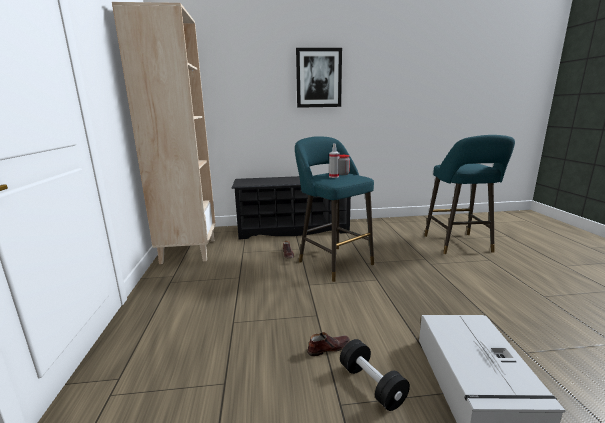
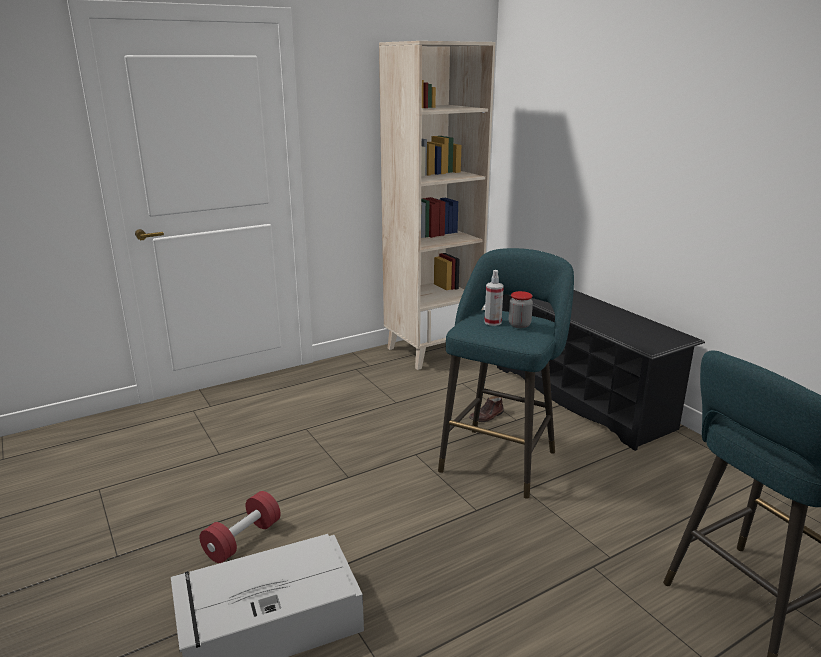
camera: 65 degrees right, 5 degrees up
picture [296,48,342,108] -> none
brown shoe [307,332,350,356] -> none
black dumbbell [340,339,410,411] -> red dumbbell [200,491,281,563]

